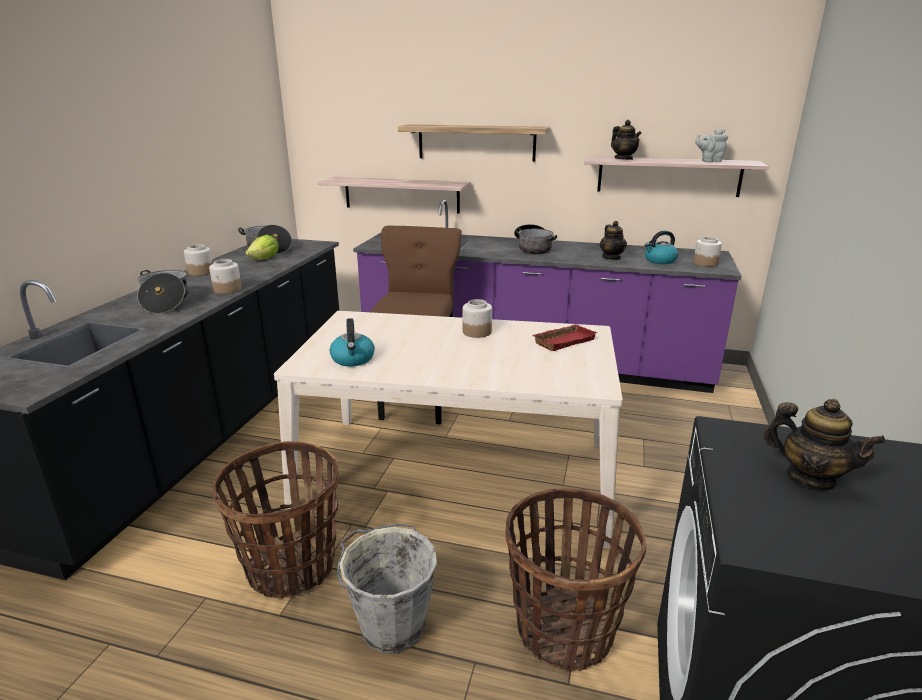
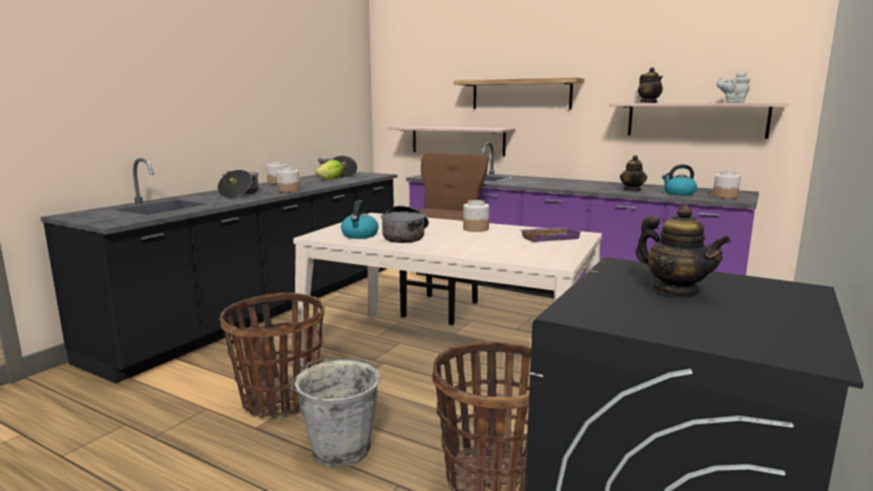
camera: 15 degrees right, 10 degrees down
cooking pot [514,224,557,254] -> cooking pot moved to [381,206,429,243]
red tray [532,324,597,351] -> purple tray [519,227,581,242]

